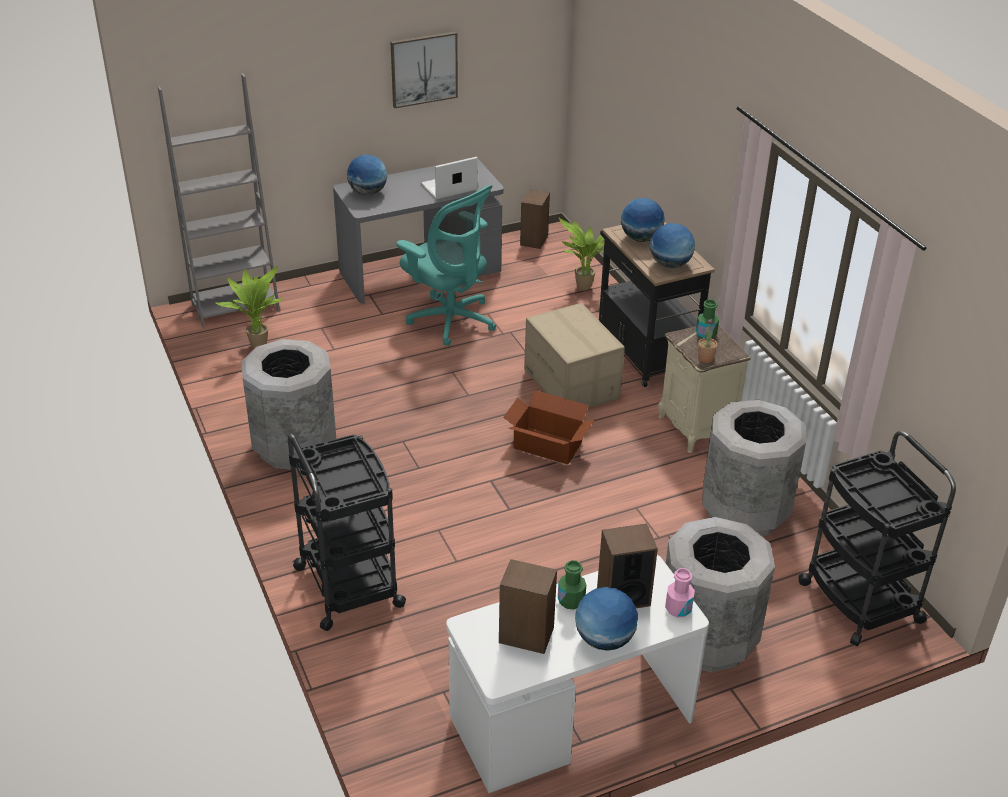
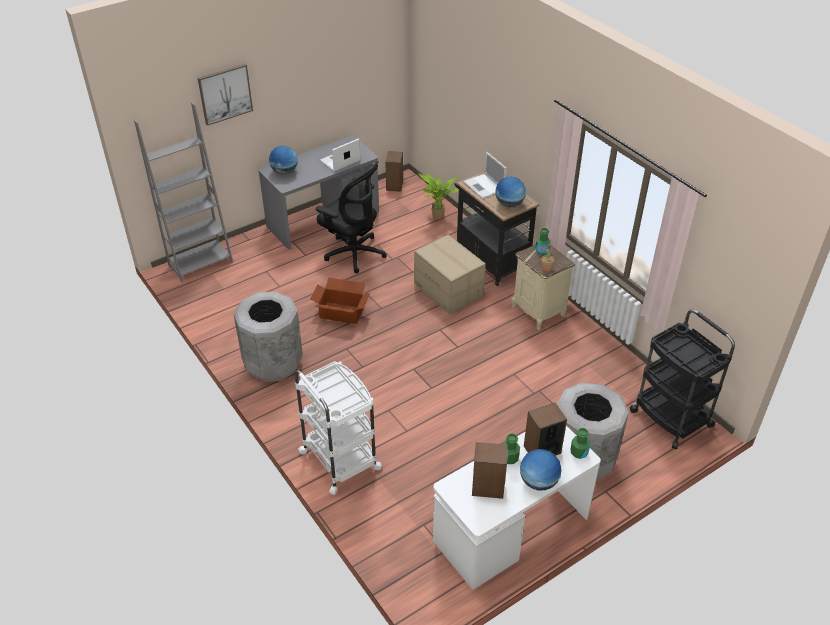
camera: 10 degrees left, 5 degrees up
potted plant [215,265,284,349] -> none
black cart [288,433,406,631] -> white cart [294,361,382,495]
picture [390,31,458,108] -> picture moved to [198,64,253,126]
turquoise office chair [396,185,496,346] -> black office chair [316,162,387,273]
cardboard box [504,390,594,465] -> cardboard box moved to [311,277,370,324]
globe [621,198,665,242] -> laptop [463,152,507,199]
pink bottle [665,568,695,617] -> green bottle [571,428,590,459]
grey trash can [702,400,806,536] -> none

